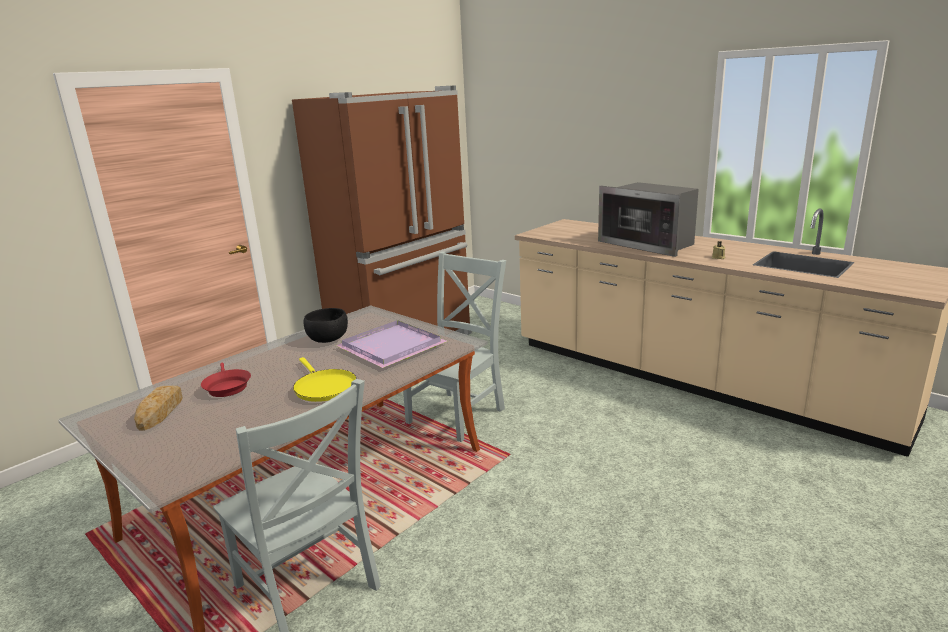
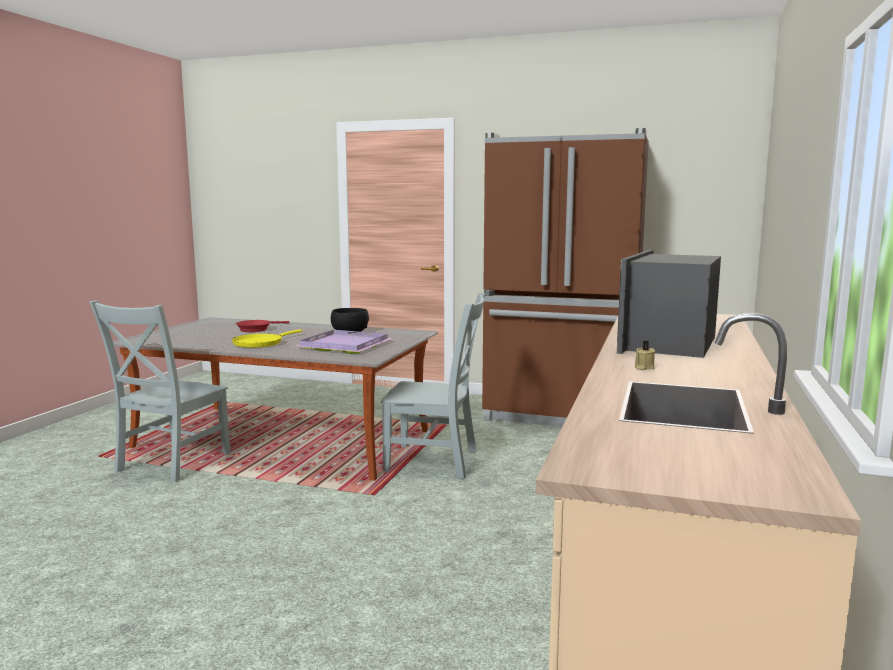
camera: 65 degrees right, 10 degrees down
bread [134,386,183,431] -> none

